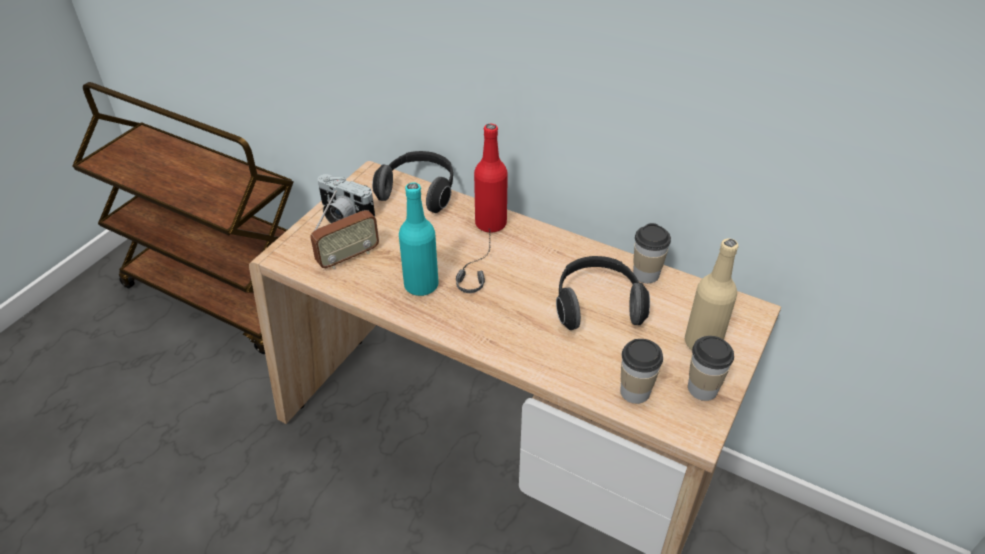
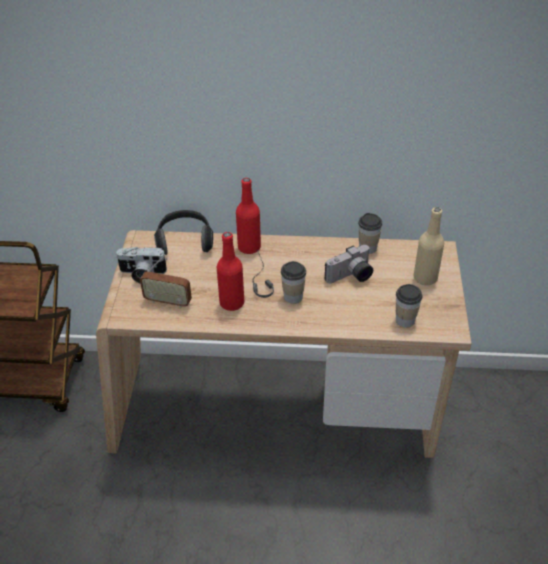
camera: 25 degrees left, 0 degrees up
radio [310,190,379,269] -> radio turned 75 degrees clockwise [140,254,192,308]
turquoise bottle [399,182,438,296] -> red bottle [217,232,244,311]
headphones [556,256,650,330] -> camera [325,245,373,283]
cup [688,336,734,401] -> cup moved to [281,261,306,304]

